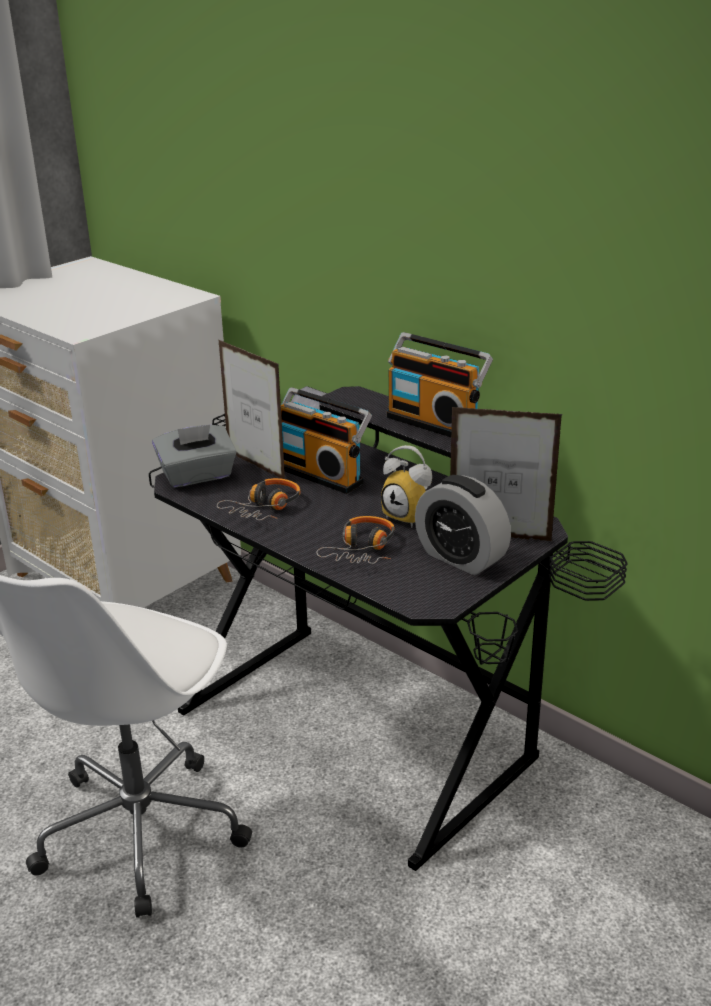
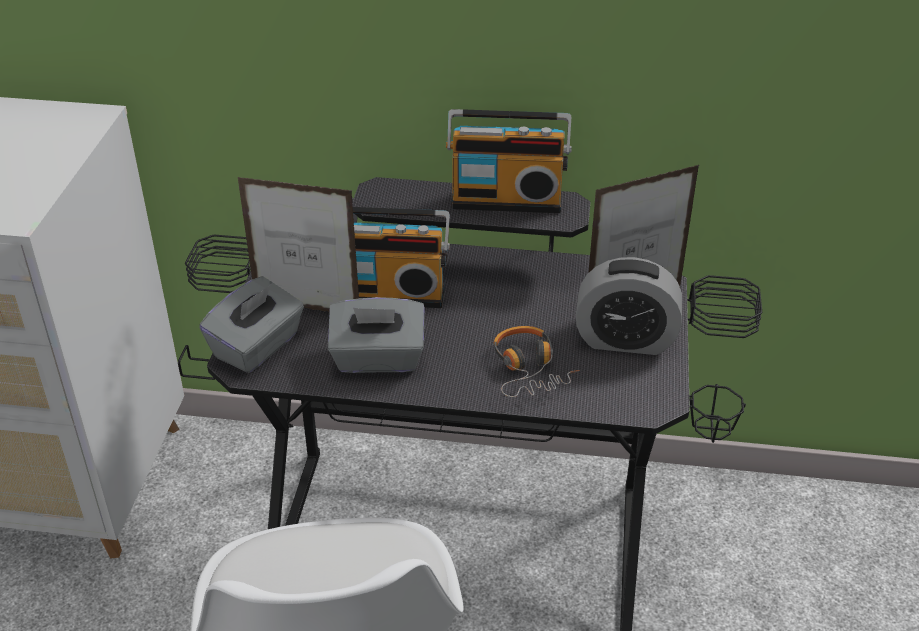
camera: 35 degrees left, 10 degrees up
headphones [217,478,301,520] -> grey tissue box [328,297,425,373]
alarm clock [381,445,432,528] -> none

